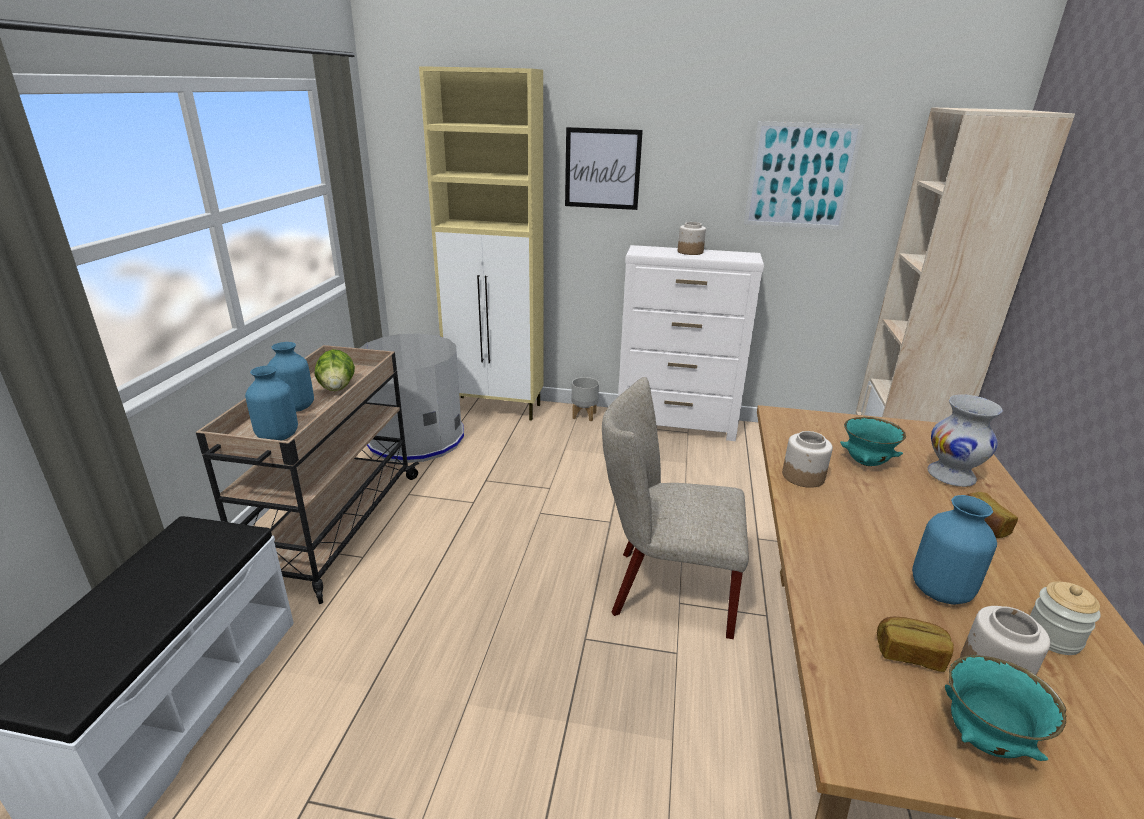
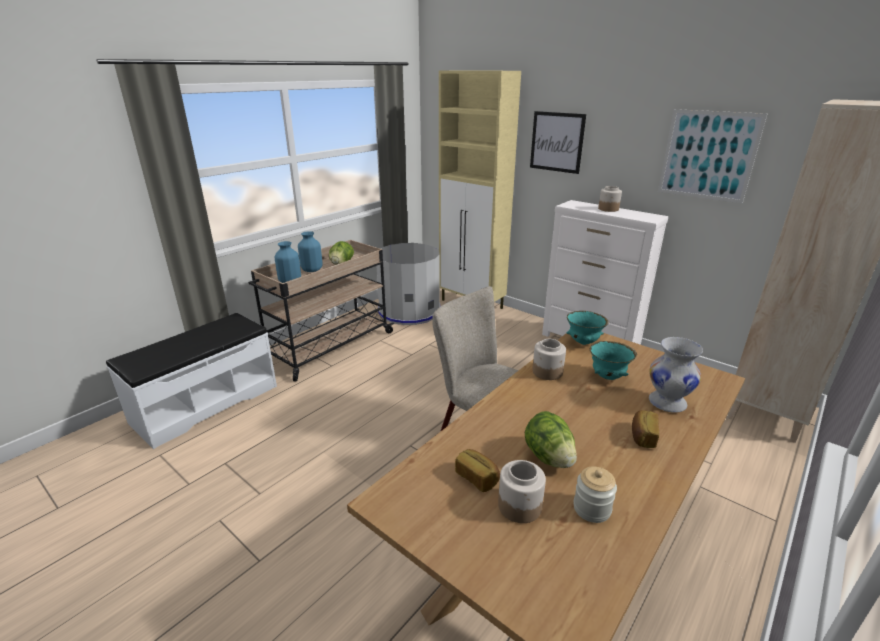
camera: 30 degrees right, 0 degrees up
grey planter [571,377,599,421] -> none
blue vase [912,495,997,605] -> lettuce [525,411,577,468]
turquoise bowl [945,655,1067,761] -> turquoise bowl moved to [567,311,609,345]

